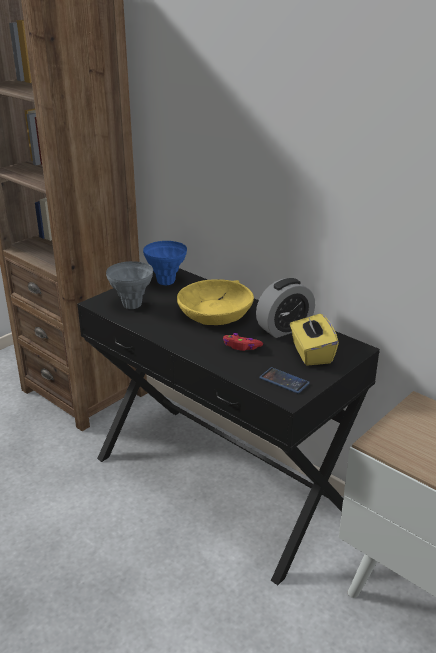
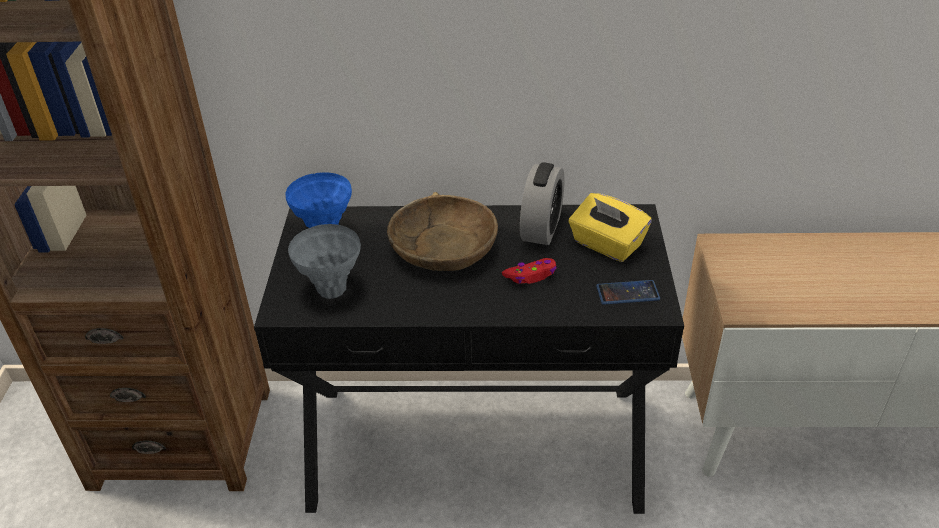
camera: 40 degrees left, 10 degrees up
yellow bowl [177,279,254,325] -> brown bowl [387,192,498,271]

